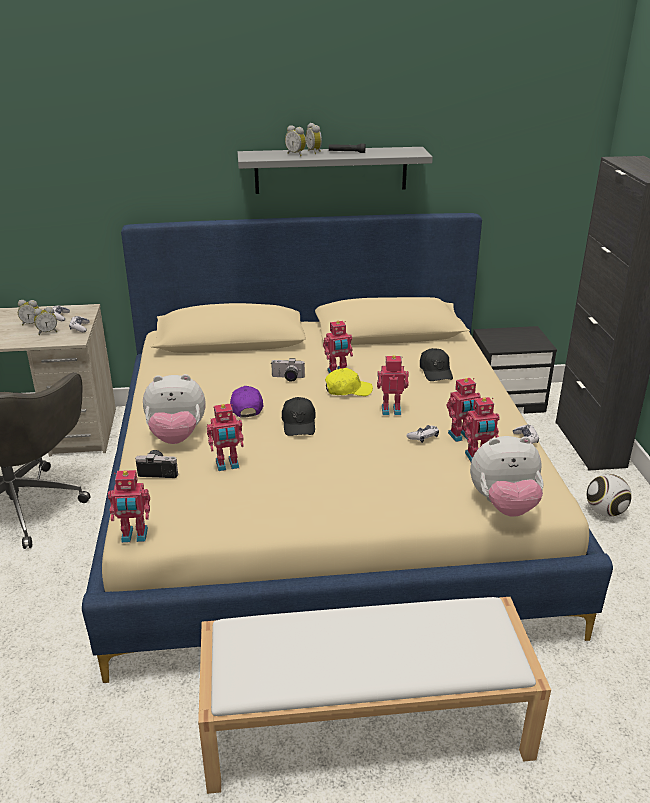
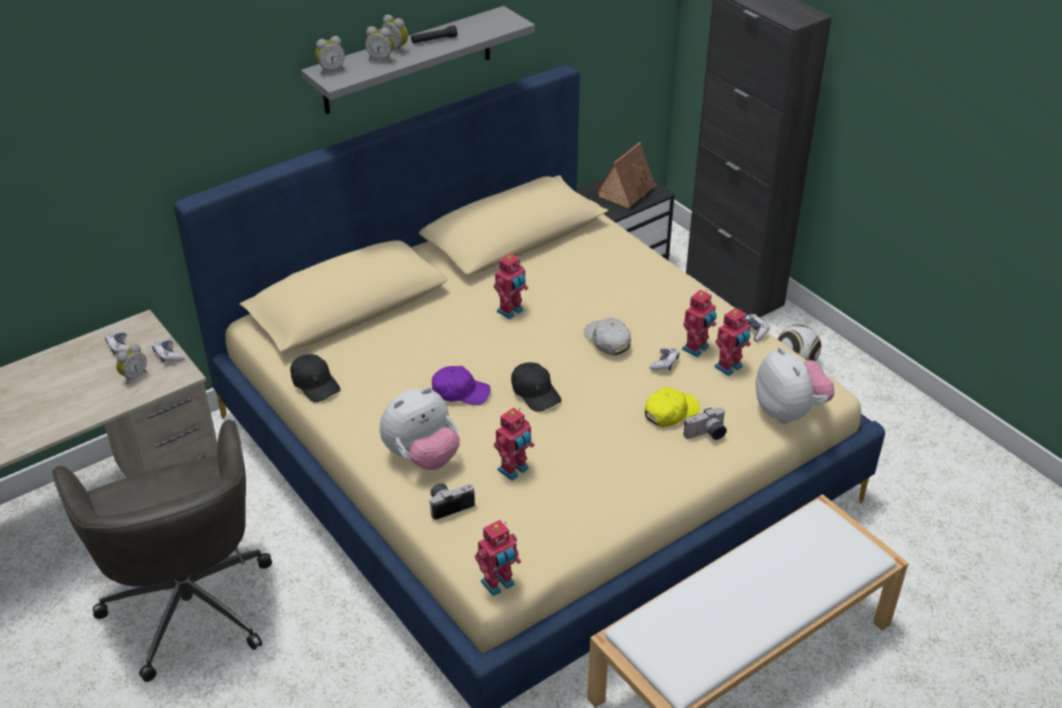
camera: 30 degrees left, 10 degrees up
alarm clock [18,300,40,325] -> alarm clock moved to [315,36,345,75]
purple cap [230,386,264,418] -> purple cap turned 135 degrees clockwise [432,366,491,405]
camera [271,358,305,382] -> camera moved to [684,408,727,440]
yellow cap [325,368,373,396] -> yellow cap moved to [645,387,700,427]
toy robot [377,355,409,415] -> white cap [584,318,631,356]
black cap [420,348,453,381] -> black cap moved to [290,354,341,402]
plush toy [470,436,544,517] -> plush toy turned 75 degrees counterclockwise [756,347,834,423]
none -> toy house [596,142,657,208]

